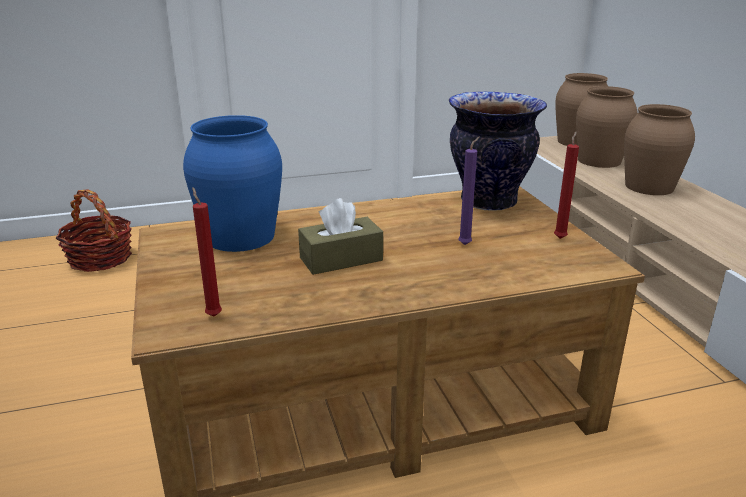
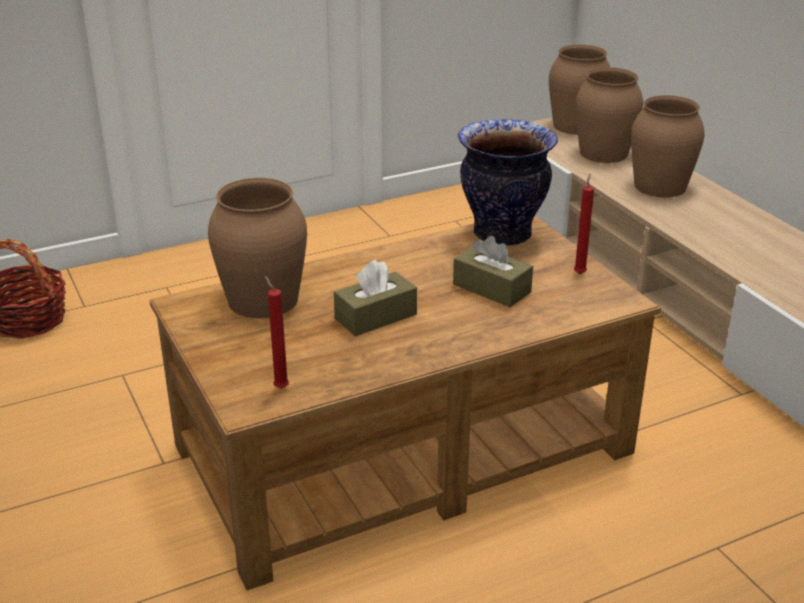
camera: 10 degrees left, 5 degrees up
blue vase [183,115,282,252] -> brown vase [208,178,307,318]
purple candle [458,137,479,245] -> brown tissue box [453,236,533,307]

